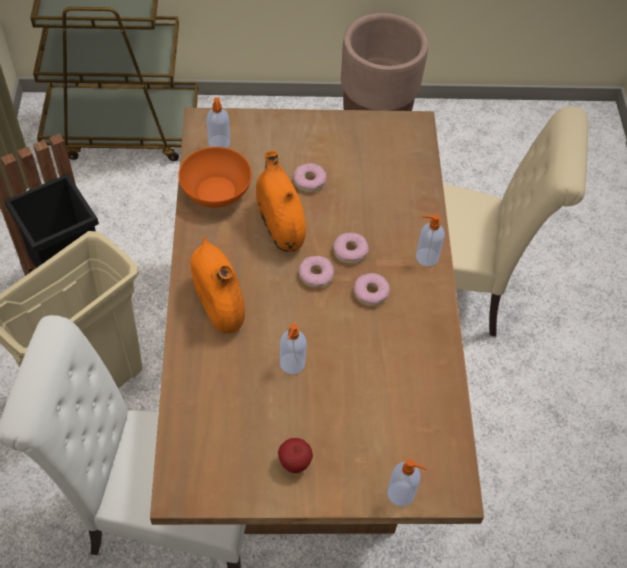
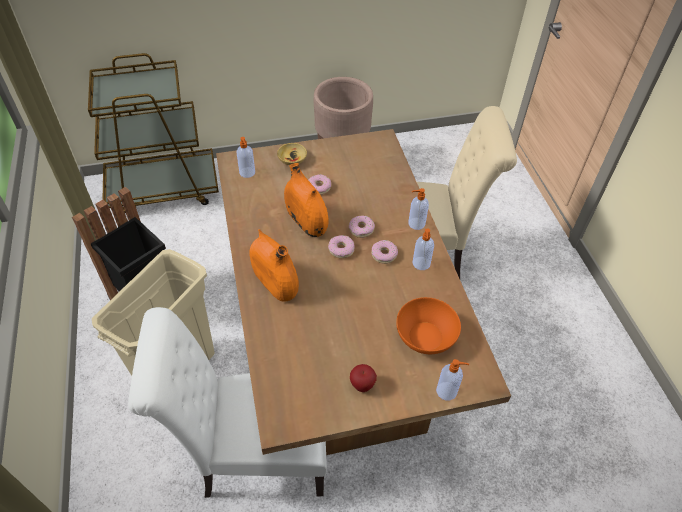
camera: 10 degrees left, 5 degrees down
orange bowl [178,147,252,208] -> orange bowl moved to [396,297,461,354]
soap dispenser [280,323,306,374] -> soap dispenser moved to [413,228,434,270]
none -> beige bowl [277,143,307,165]

